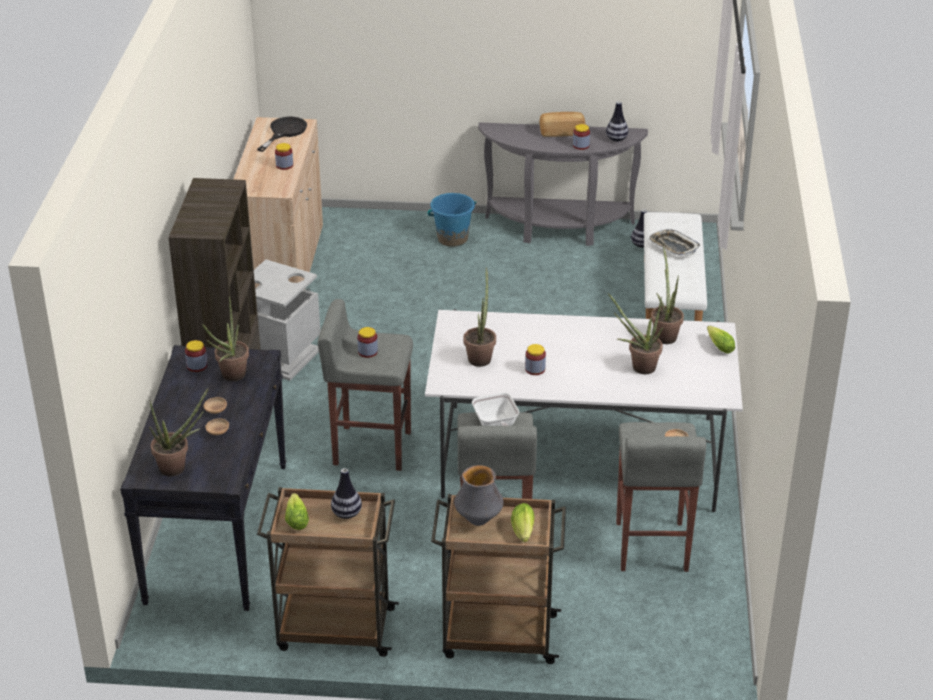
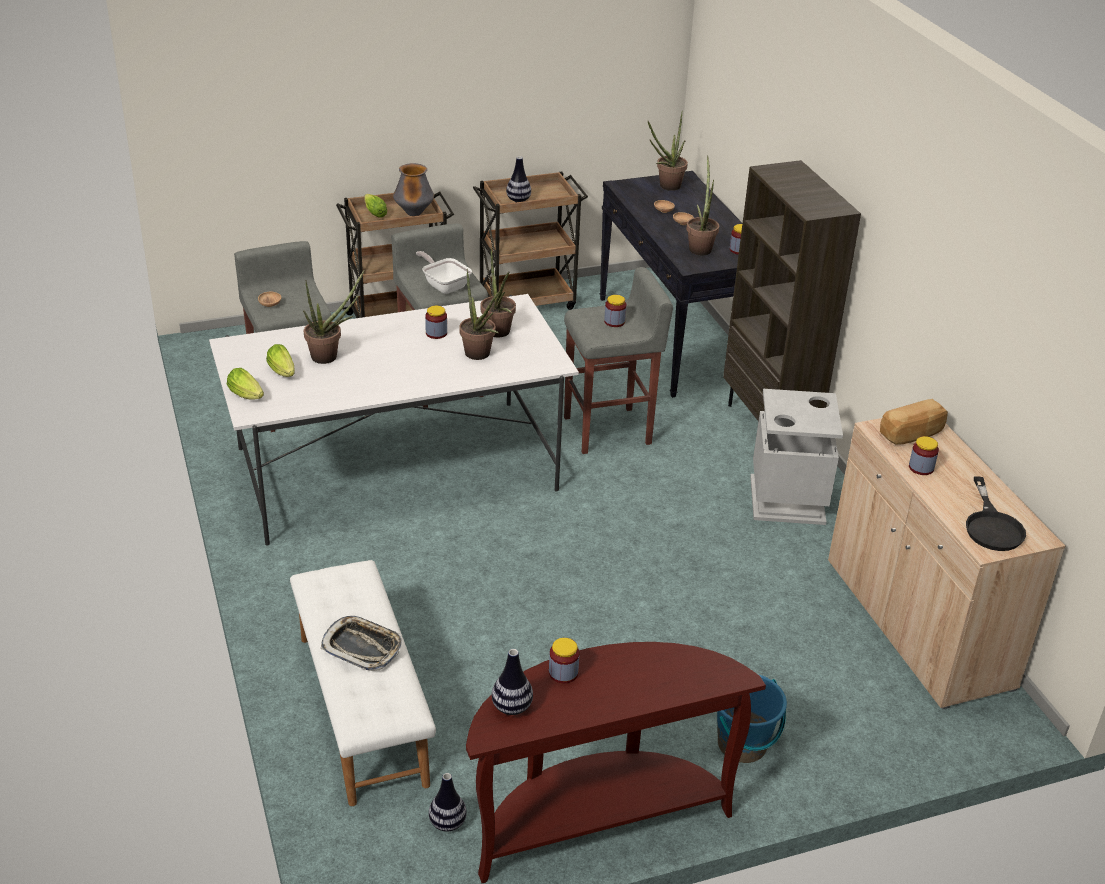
camera: 155 degrees right, 0 degrees up
lettuce [285,493,309,530] -> lettuce moved to [266,344,295,377]
grey console table [478,123,648,246] -> brown console table [466,642,766,883]
bread [539,112,585,137] -> bread moved to [880,399,948,445]
potted plant [651,246,684,344] -> potted plant moved to [459,269,499,360]

